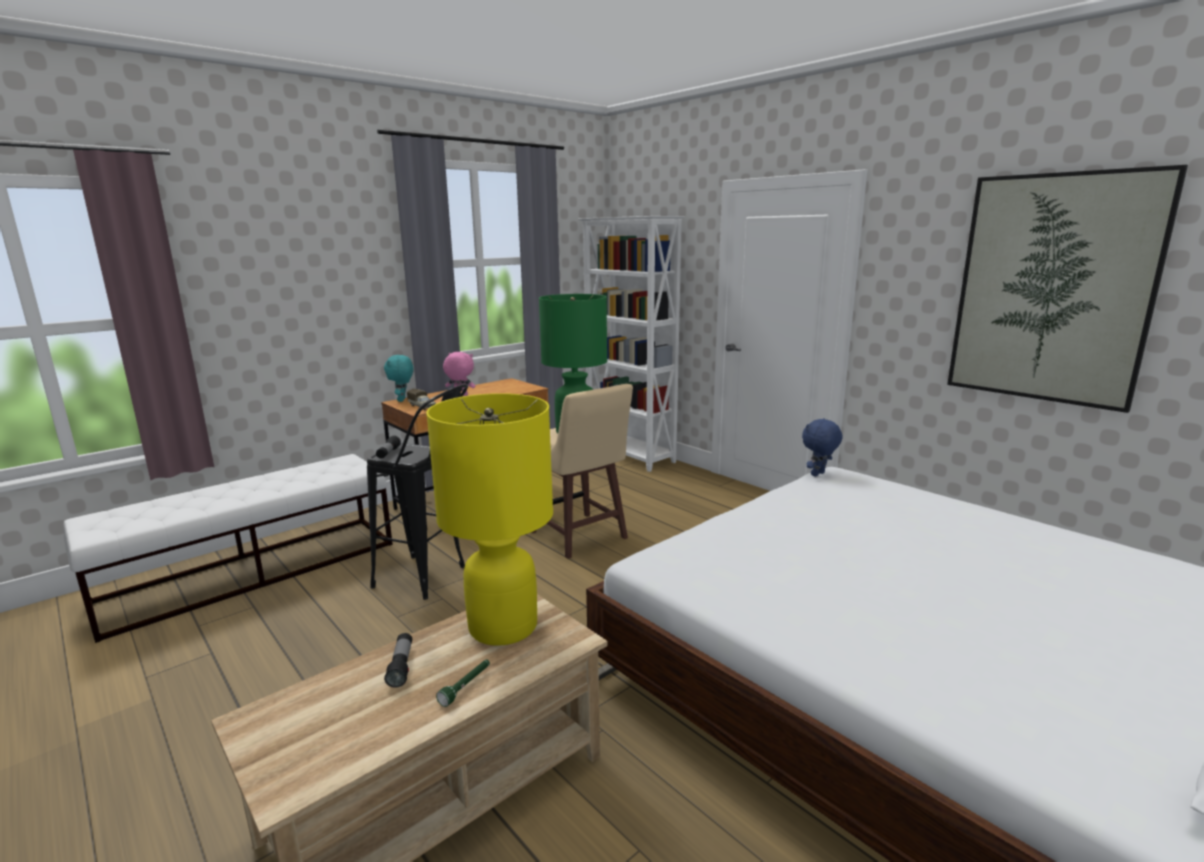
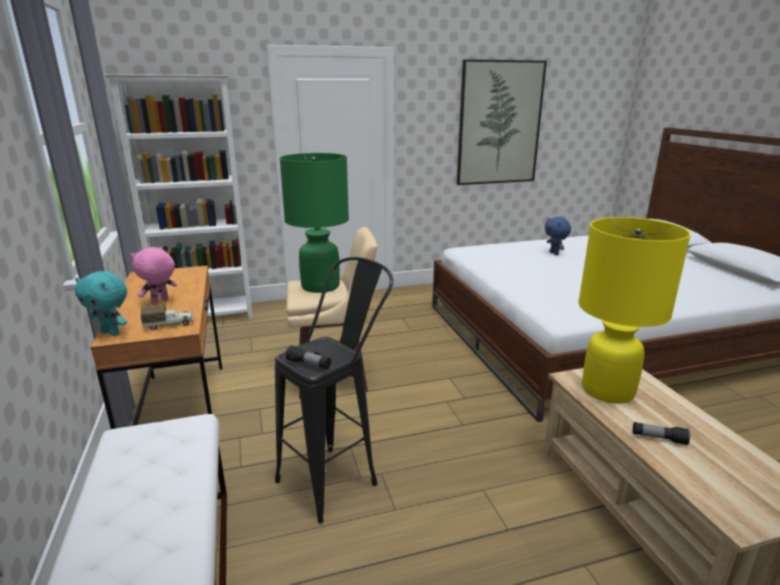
camera: 65 degrees left, 5 degrees up
green flashlight [436,660,490,707] -> none
blue plush toy [802,419,843,477] -> blue plush toy moved to [545,217,571,255]

